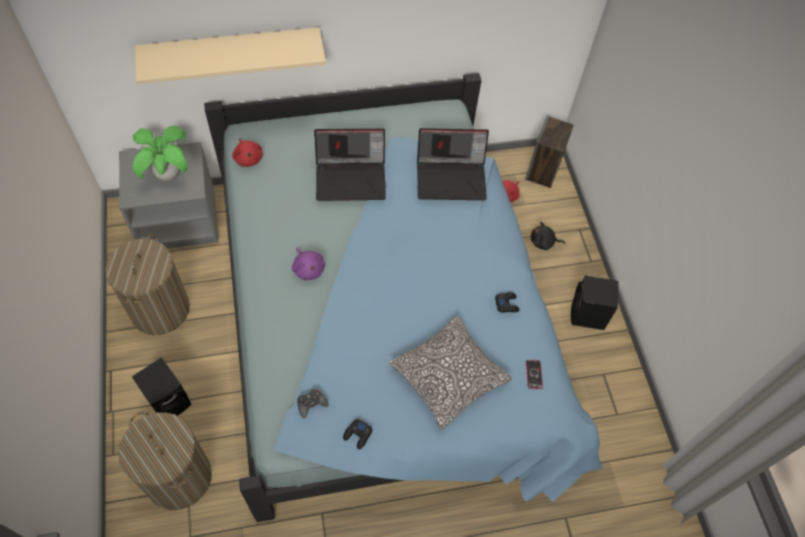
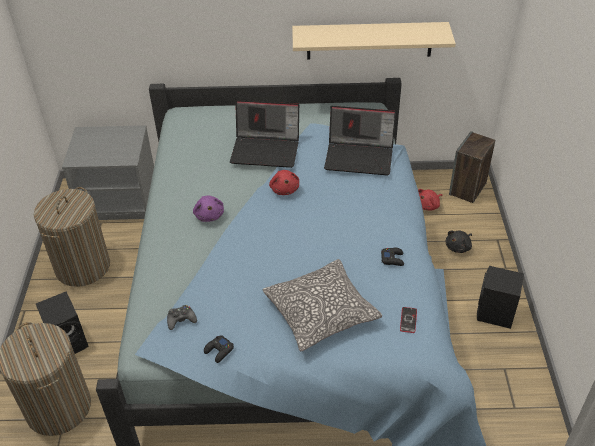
camera: 15 degrees right, 15 degrees down
potted plant [133,126,187,181] -> none
beige shelf [135,27,326,84] -> beige shelf moved to [292,22,456,60]
red plush toy [232,139,263,167] -> red plush toy moved to [269,170,299,195]
black plush toy [531,222,565,250] -> black plush toy turned 60 degrees counterclockwise [446,231,472,253]

